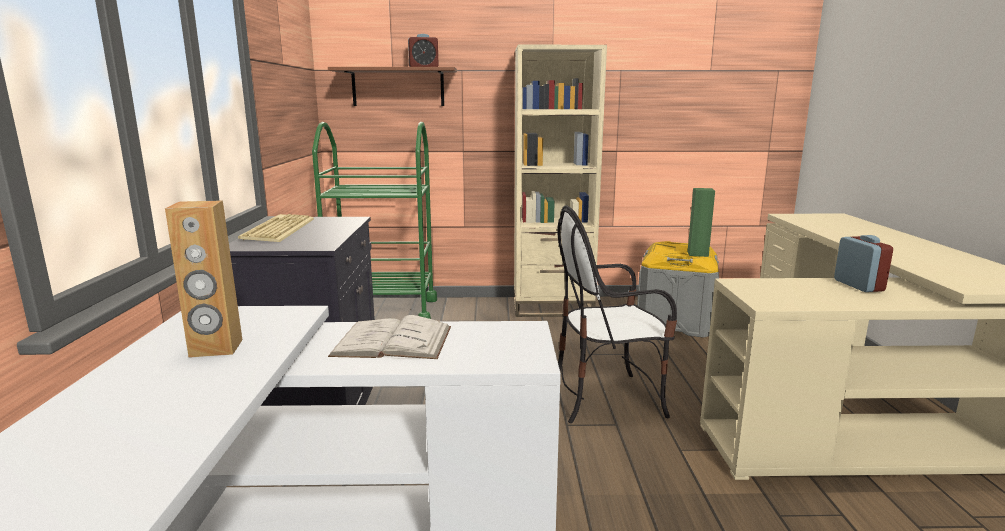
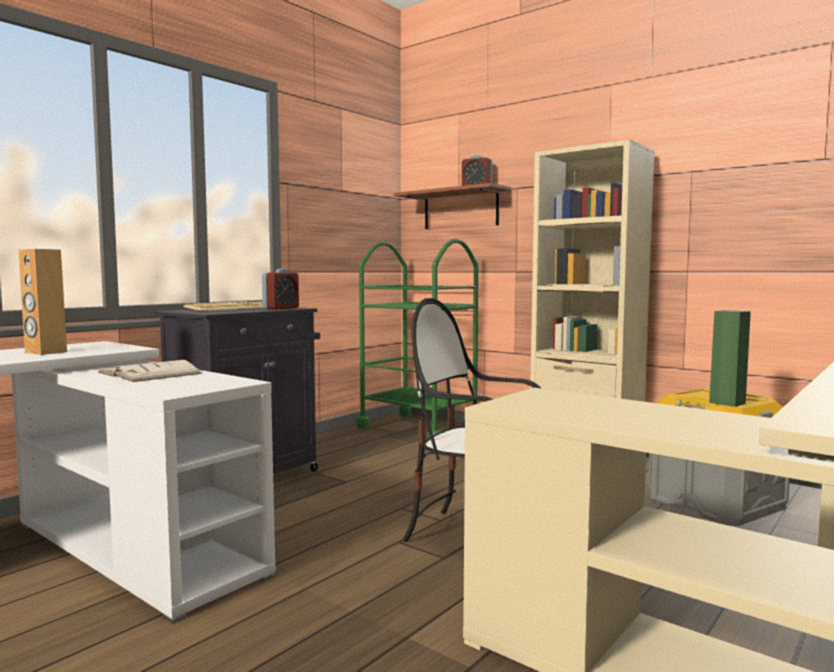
camera: 40 degrees right, 10 degrees down
alarm clock [834,235,893,292] -> alarm clock moved to [262,269,299,310]

